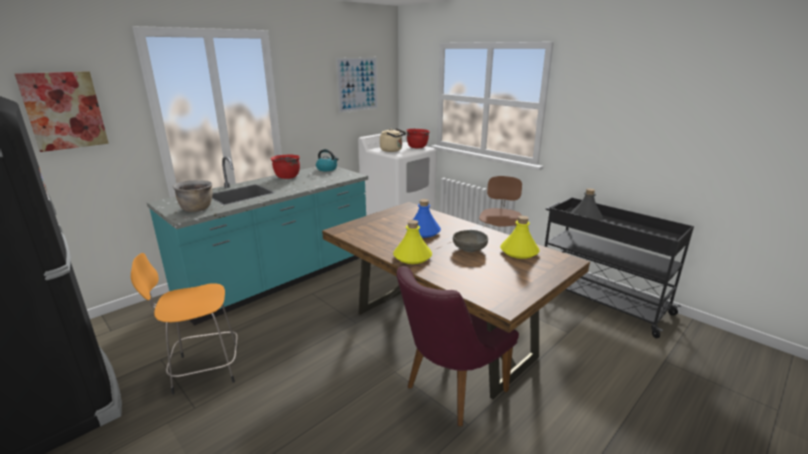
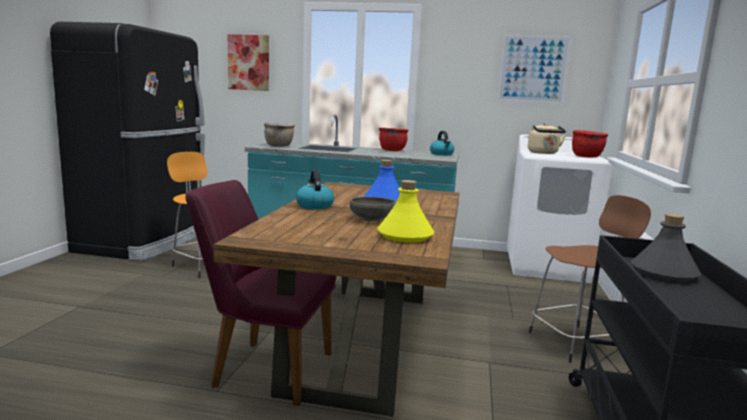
camera: 55 degrees right, 10 degrees down
yellow bottle [393,220,432,264] -> kettle [296,170,334,209]

